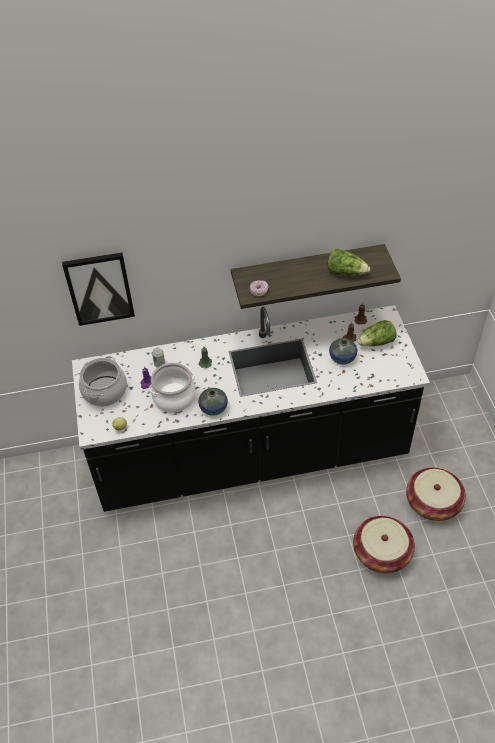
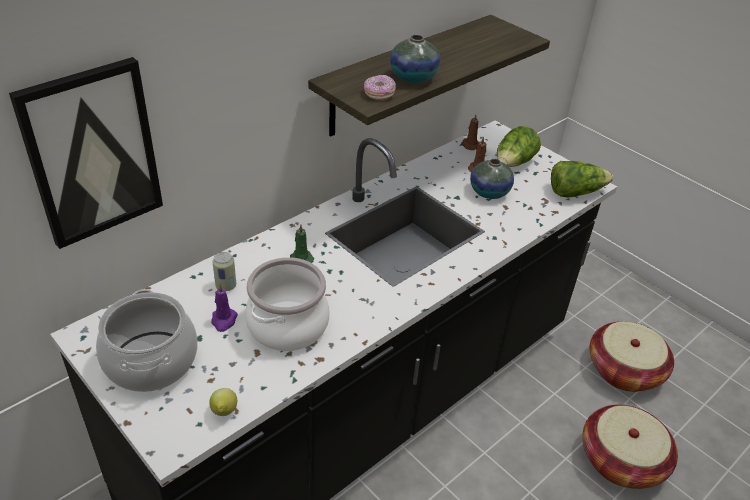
camera: 35 degrees left, 10 degrees down
vase [198,388,228,416] -> vase moved to [390,35,440,83]
lettuce [328,249,370,276] -> lettuce moved to [551,161,613,198]

